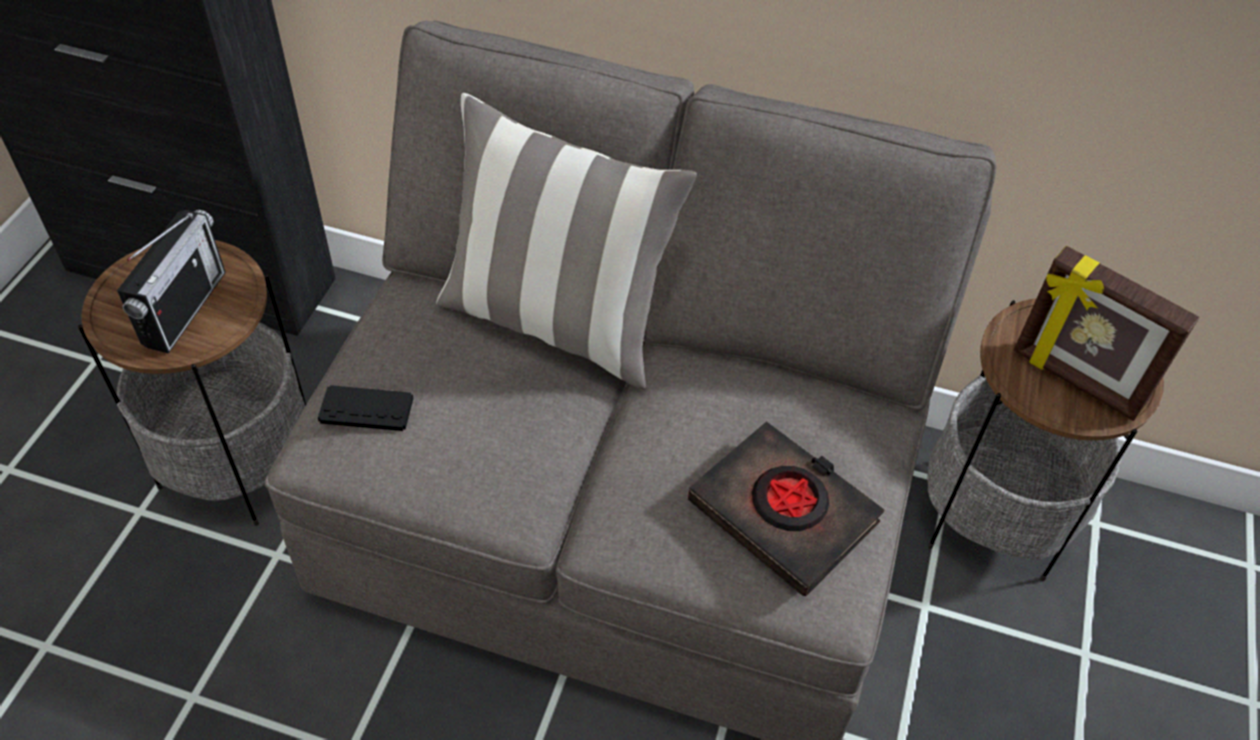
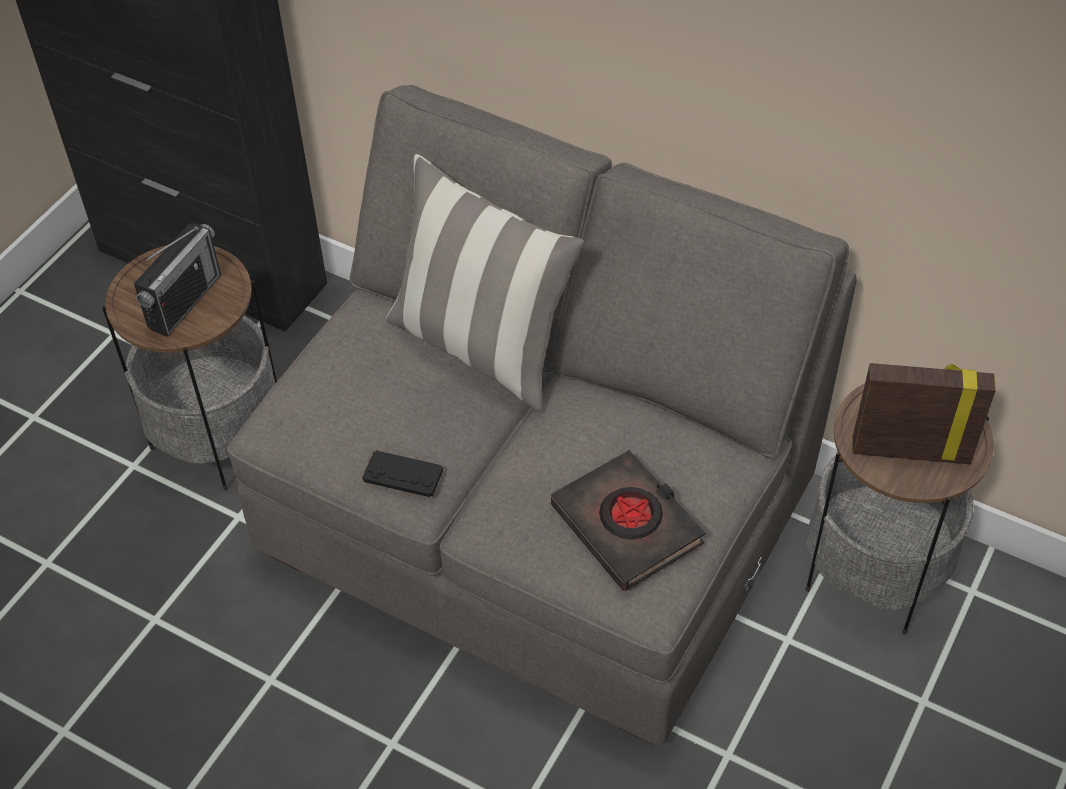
camera: 15 degrees right, 0 degrees up
black game controller [318,385,413,431] -> black game controller moved to [362,450,443,497]
picture frame [1014,246,1199,421] -> picture frame turned 135 degrees clockwise [852,363,996,464]

